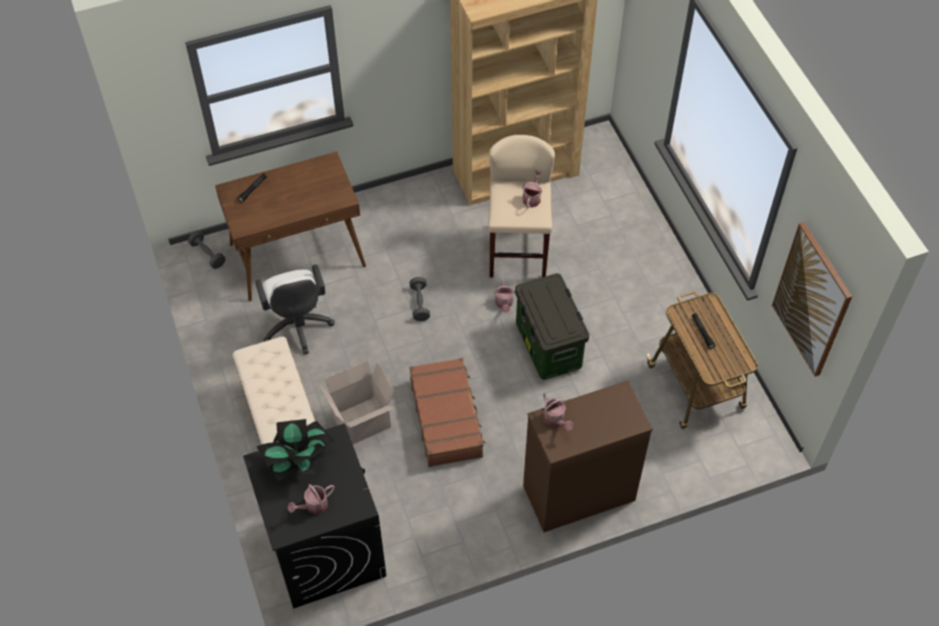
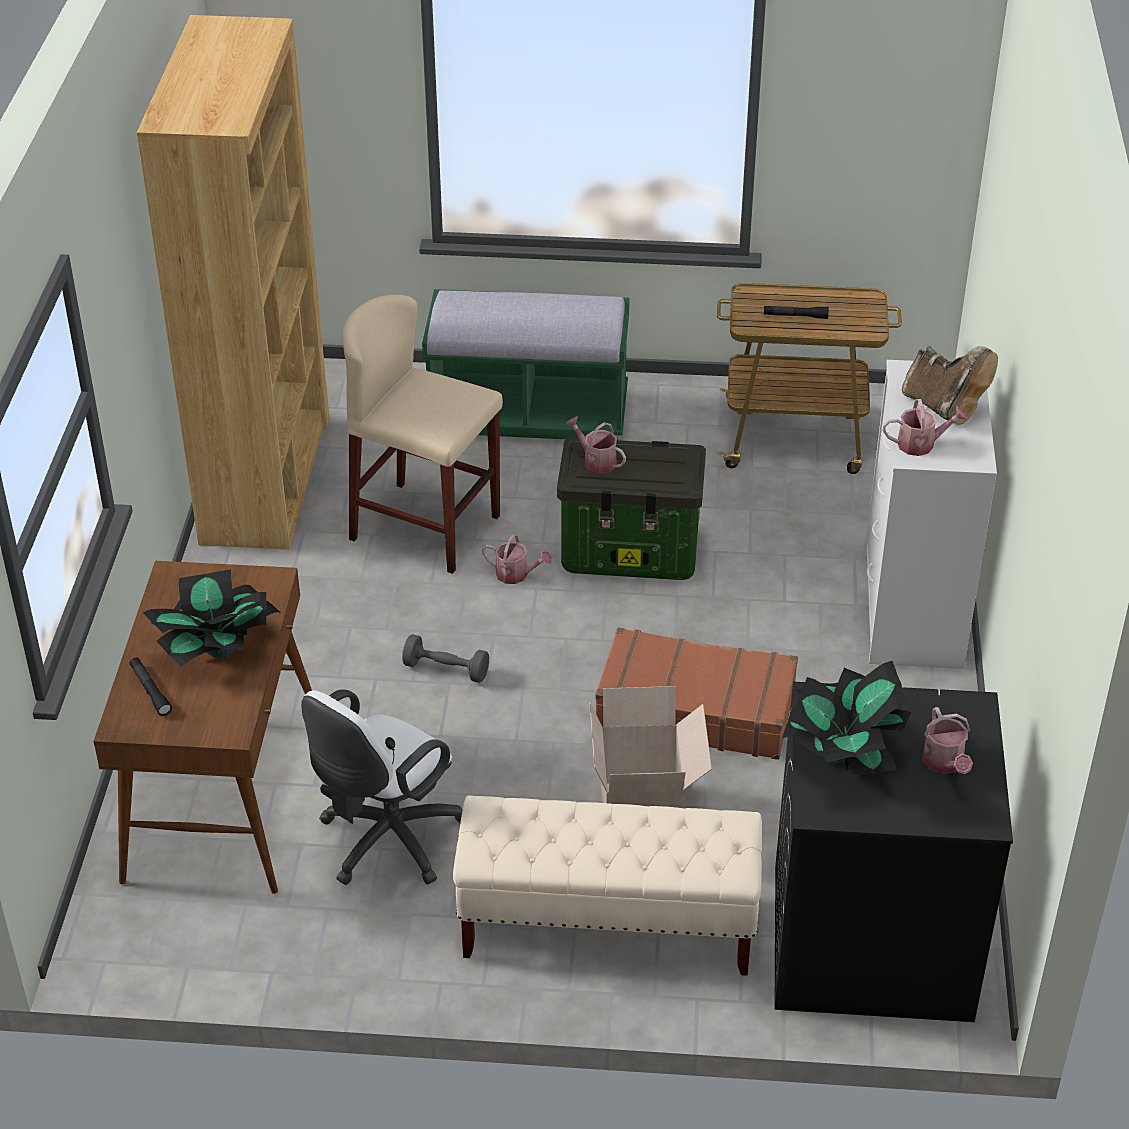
camera: 65 degrees left, 15 degrees down
grey dumbbell [188,231,225,269] -> none
white office chair [255,265,334,354] -> white office chair turned 120 degrees clockwise [301,689,463,885]
watering can [522,170,542,208] -> watering can moved to [565,416,626,474]
brown dresser [523,381,653,532] -> white dresser [864,360,997,669]
picture [772,222,852,377] -> none
none -> potted plant [143,570,281,667]
none -> green bench [422,289,630,439]
none -> brown boot [902,346,998,425]

